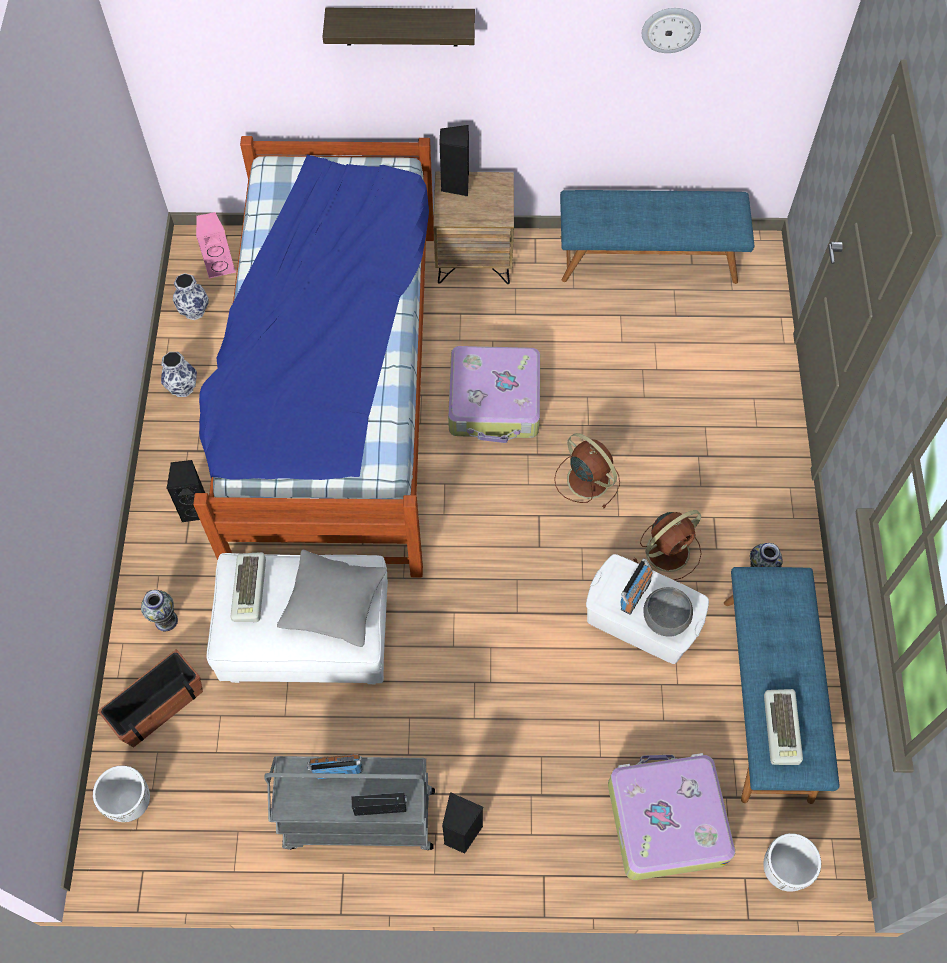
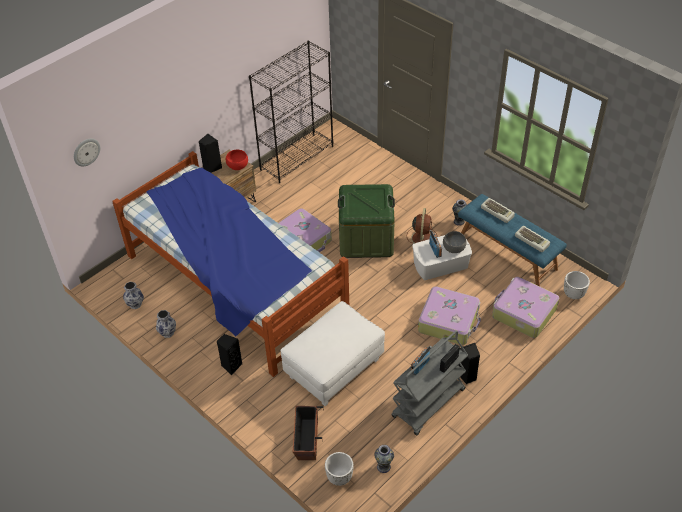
camera: 45 degrees left, 15 degrees down
vase [141,590,178,632] -> vase moved to [374,445,394,473]
pink speaker [196,212,236,278] -> none
keyboard [230,552,266,622] -> keyboard moved to [481,198,515,223]
grey pillow [277,550,387,647] -> none
shelf [323,8,475,46] -> none
brown fan [554,433,620,508] -> green storage box [338,184,395,258]
blue bench [560,190,754,284] -> black bookcase [249,40,333,183]
wall clock [642,8,701,53] -> wall clock moved to [74,139,100,166]
none -> red bowl [226,150,248,170]
none -> suitcase [418,286,481,345]

